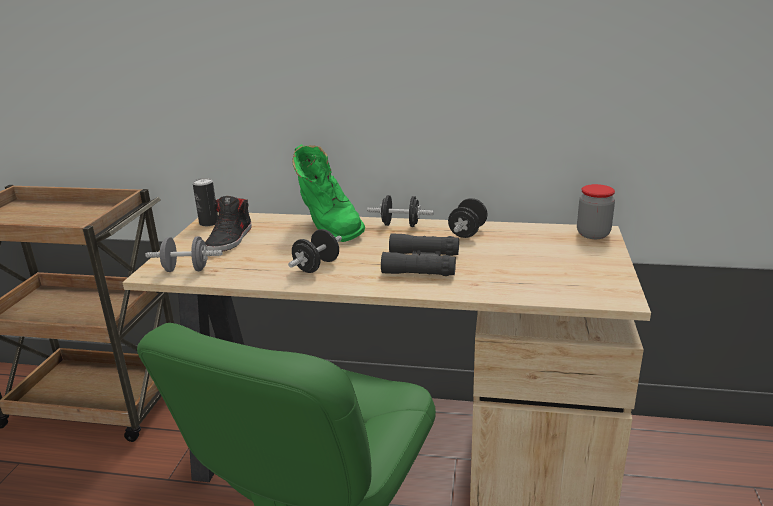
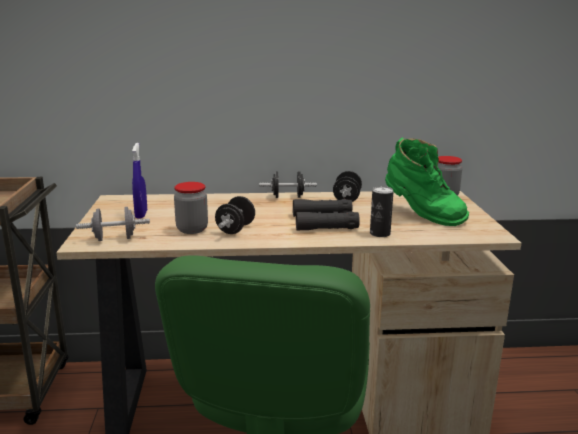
camera: 15 degrees left, 5 degrees down
can [193,178,218,226] -> can moved to [370,186,394,237]
black shoe [205,196,252,252] -> blue spray bottle [132,143,147,219]
green boot [292,144,365,242] -> green boot moved to [385,138,469,226]
none -> jar [174,182,208,234]

